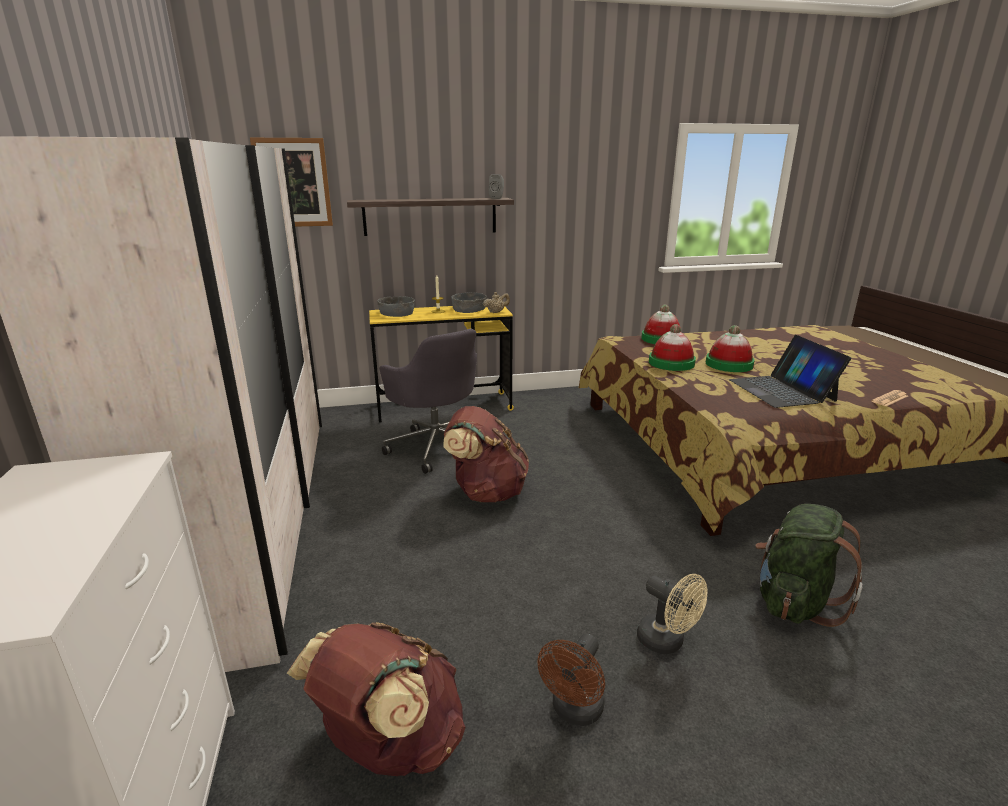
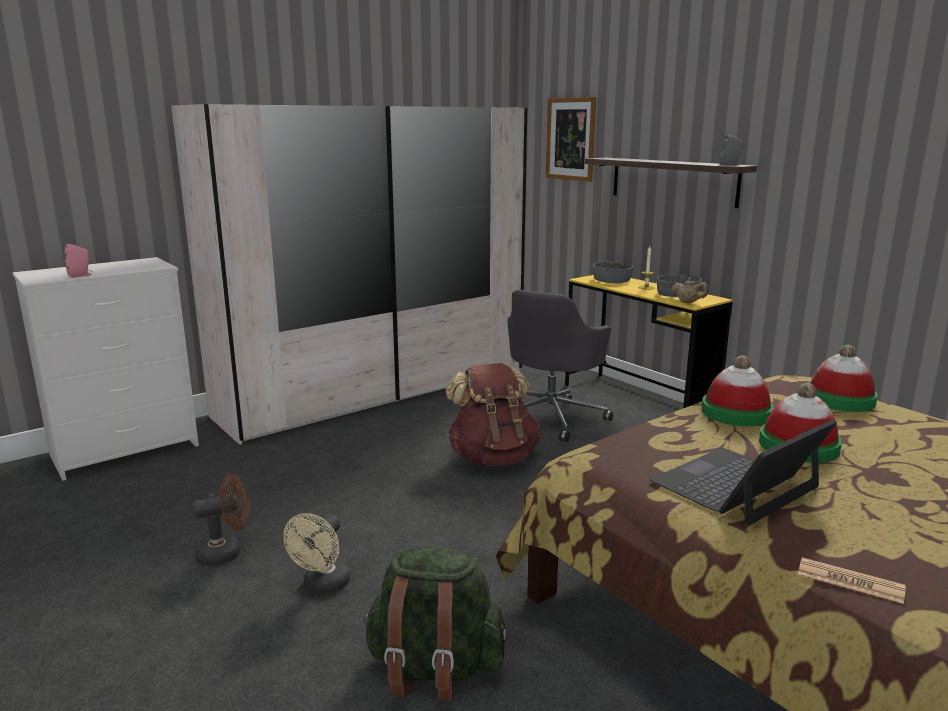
camera: 65 degrees right, 5 degrees down
brown backpack [287,622,465,776] -> none
brown fan [537,633,605,726] -> brown fan turned 150 degrees clockwise [192,474,249,566]
none -> pink speaker [64,244,92,278]

